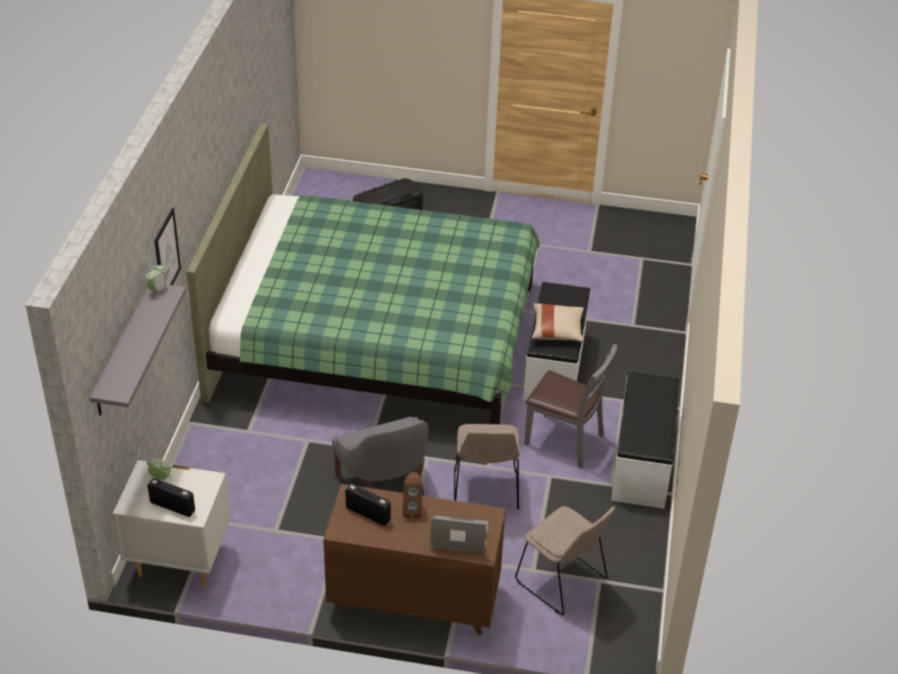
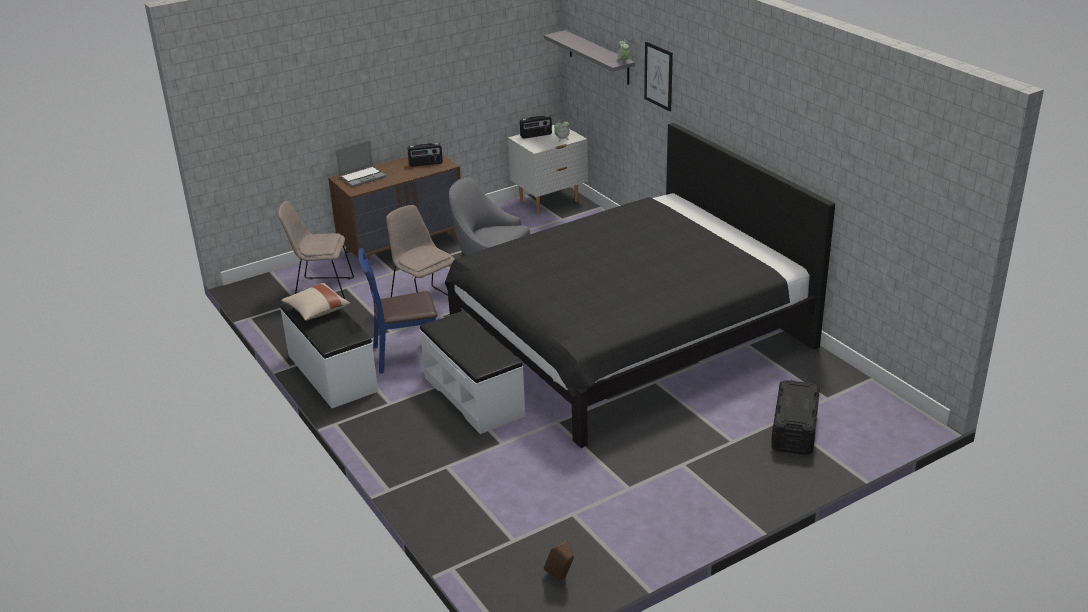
camera: 140 degrees right, 10 degrees down
green bed [186,123,540,424] -> black bed [445,123,835,448]
brown speaker [402,472,422,518] -> brown speaker moved to [544,540,574,579]
grey chair [524,344,617,469] -> blue chair [358,248,437,374]
beige pillow [532,303,584,342] -> beige pillow moved to [281,283,351,321]

